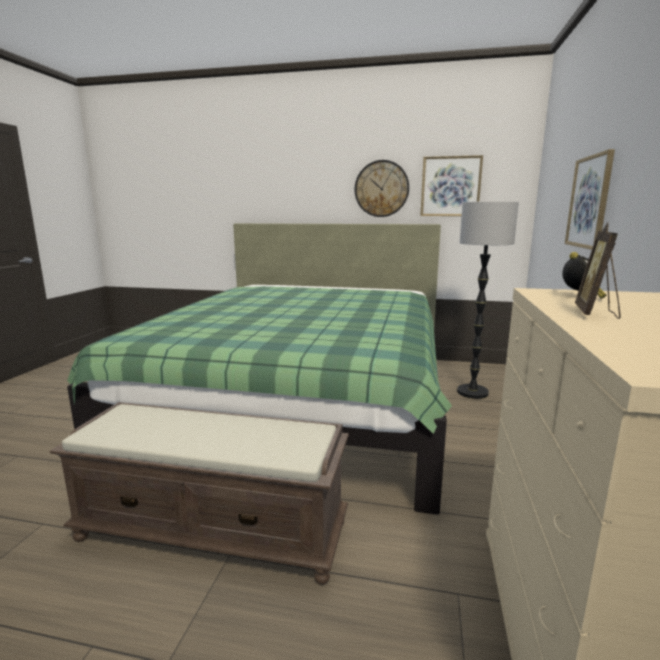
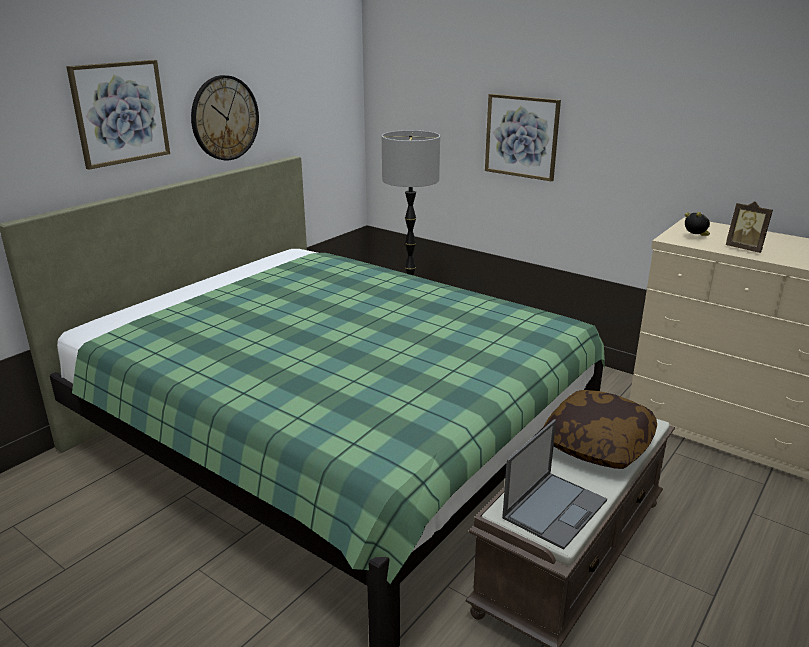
camera: 65 degrees left, 10 degrees up
picture [420,155,483,216] -> picture moved to [66,60,170,170]
none -> laptop [502,419,607,550]
none -> pillow [543,390,657,469]

